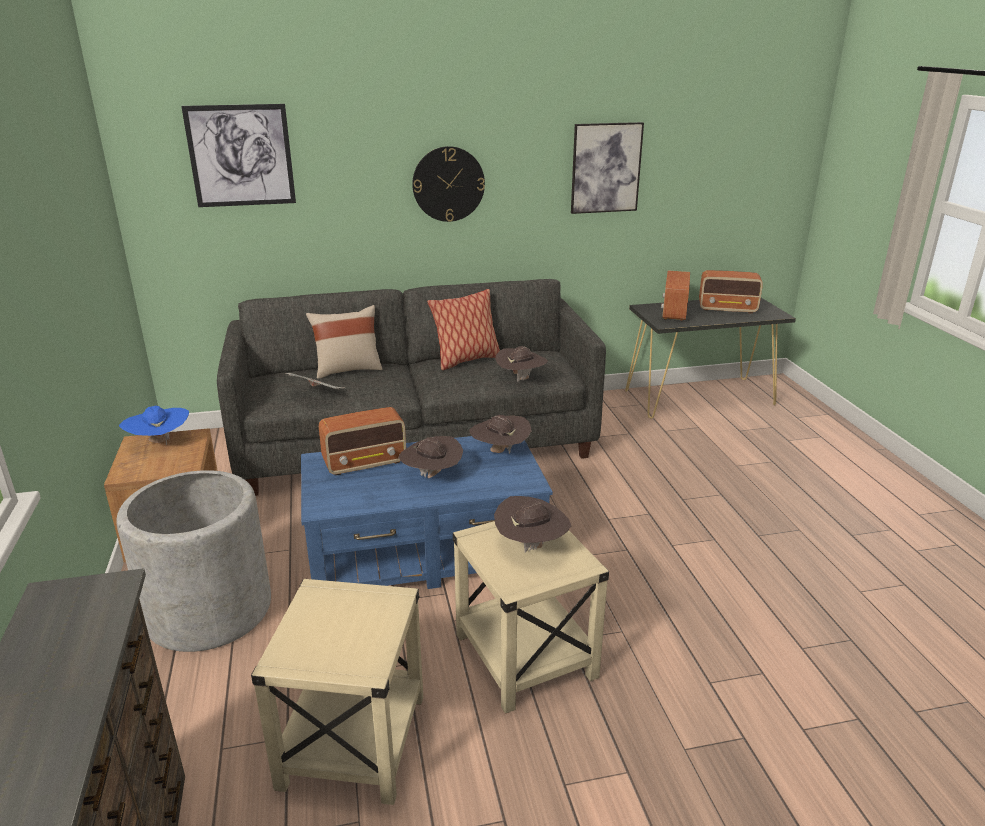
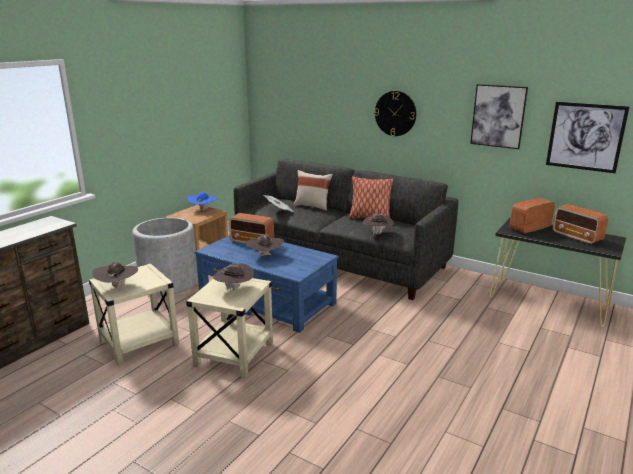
camera: 45 degrees right, 5 degrees down
picture [181,104,296,207] -> picture moved to [546,102,629,173]
brown hat [469,415,532,454] -> brown hat moved to [92,262,138,290]

